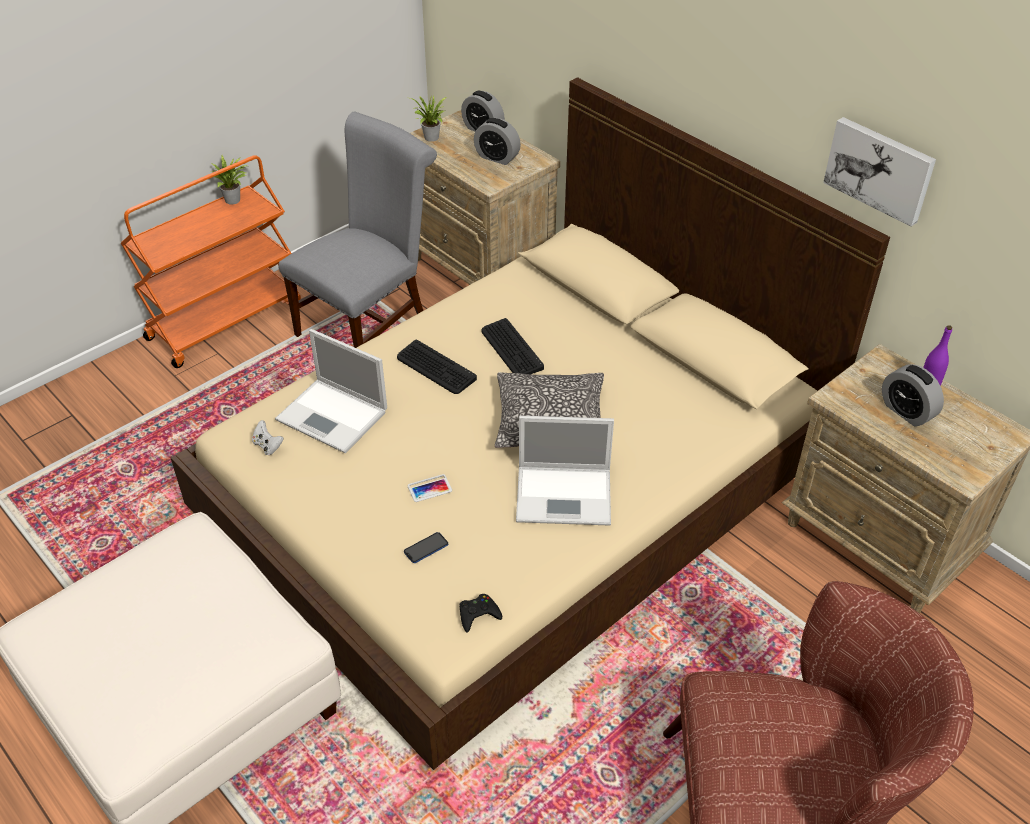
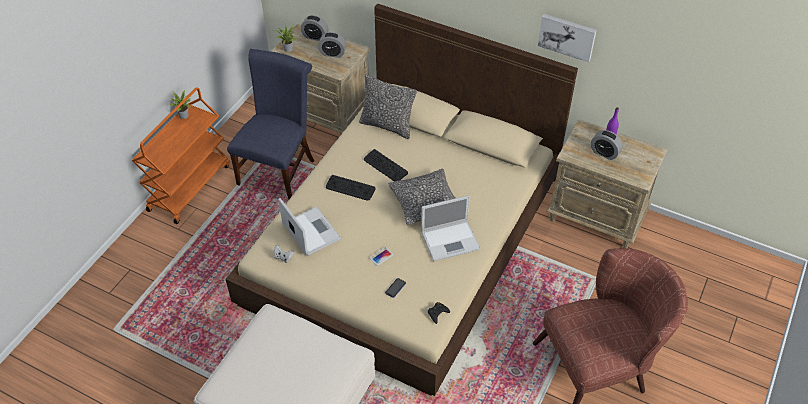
camera: 20 degrees left, 5 degrees up
laptop [275,329,387,453] -> laptop turned 135 degrees counterclockwise [278,198,341,256]
grey chair [278,111,437,348] -> blue chair [227,49,314,200]
none -> pillow [359,75,417,139]

